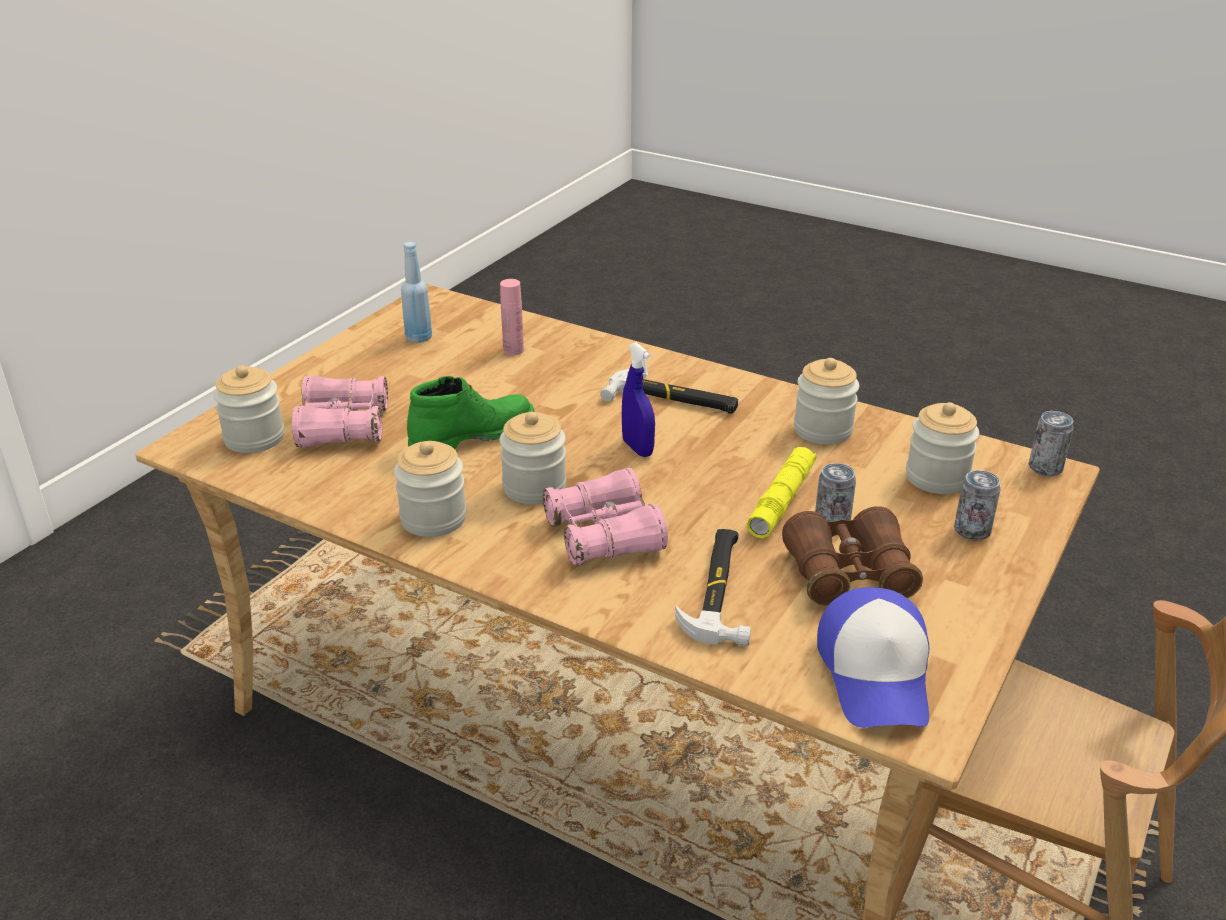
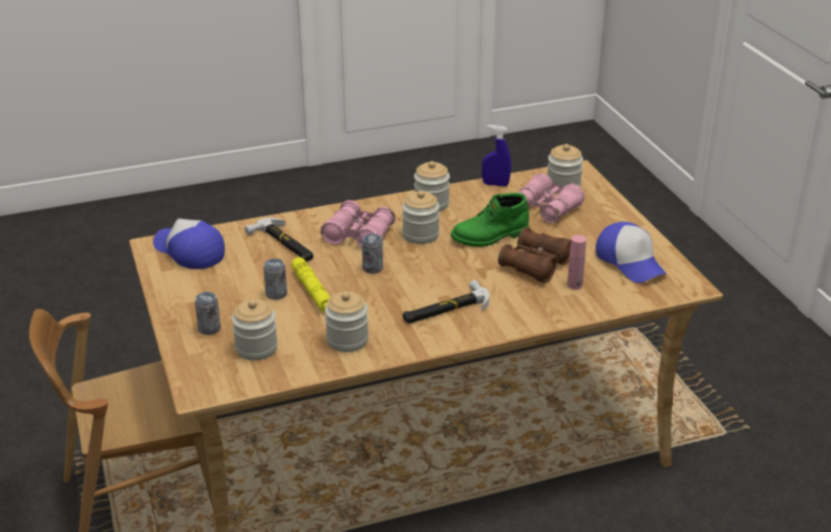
camera: 130 degrees right, 0 degrees up
blue bottle [401,242,432,343] -> cap [596,222,667,283]
green boot [407,376,535,449] -> green boot turned 60 degrees clockwise [451,193,529,247]
blue spray bottle [622,342,655,457] -> blue spray bottle moved to [482,125,511,186]
brown binoculars [782,506,923,606] -> brown binoculars moved to [498,227,571,283]
can [1029,411,1074,476] -> can moved to [362,234,383,274]

